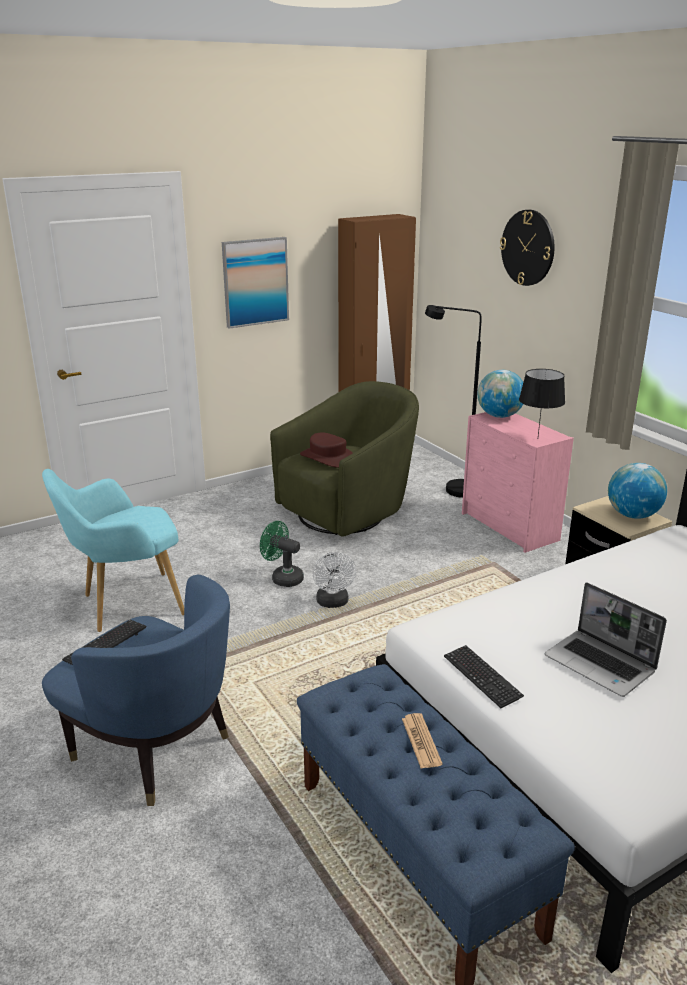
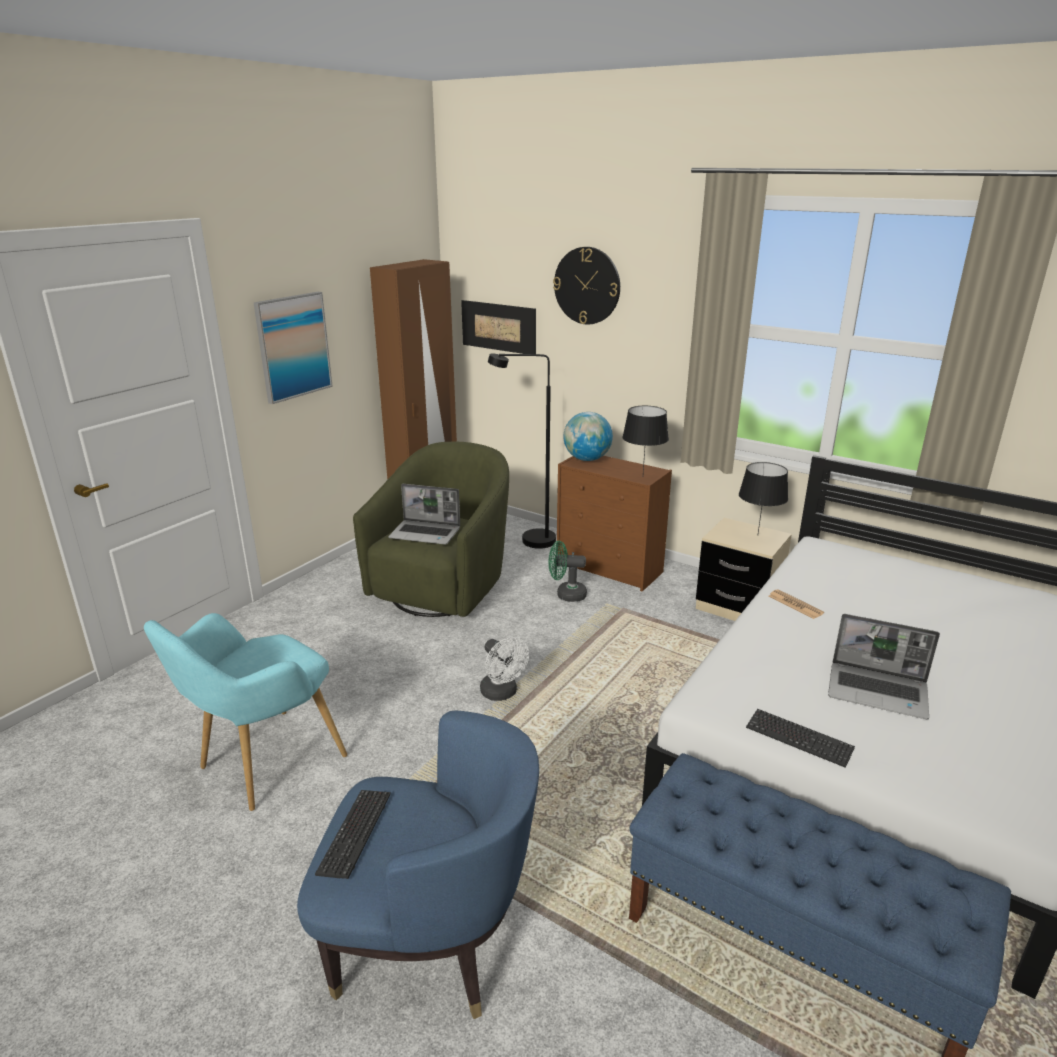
camera: 25 degrees left, 0 degrees up
green fan [260,521,304,587] -> green fan moved to [549,541,587,602]
brown hat [300,432,353,468] -> laptop [388,484,460,545]
newspaper [402,713,443,769] -> newspaper moved to [769,589,824,619]
pink dresser [462,412,574,553] -> brown dresser [557,456,672,592]
globe [608,463,667,519] -> black table lamp [739,462,788,536]
none -> picture [461,300,536,354]

